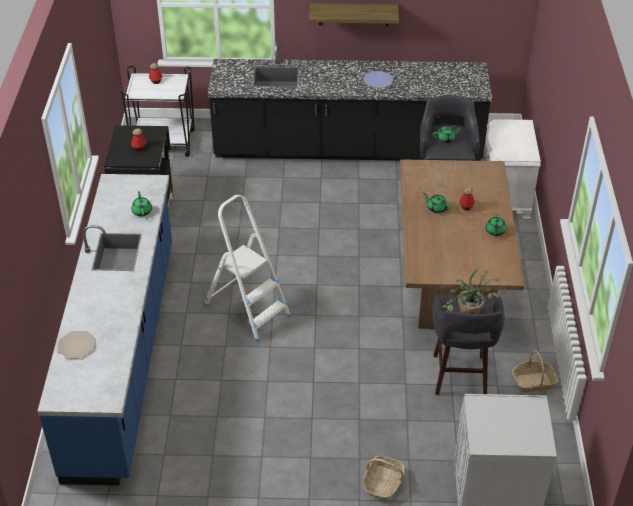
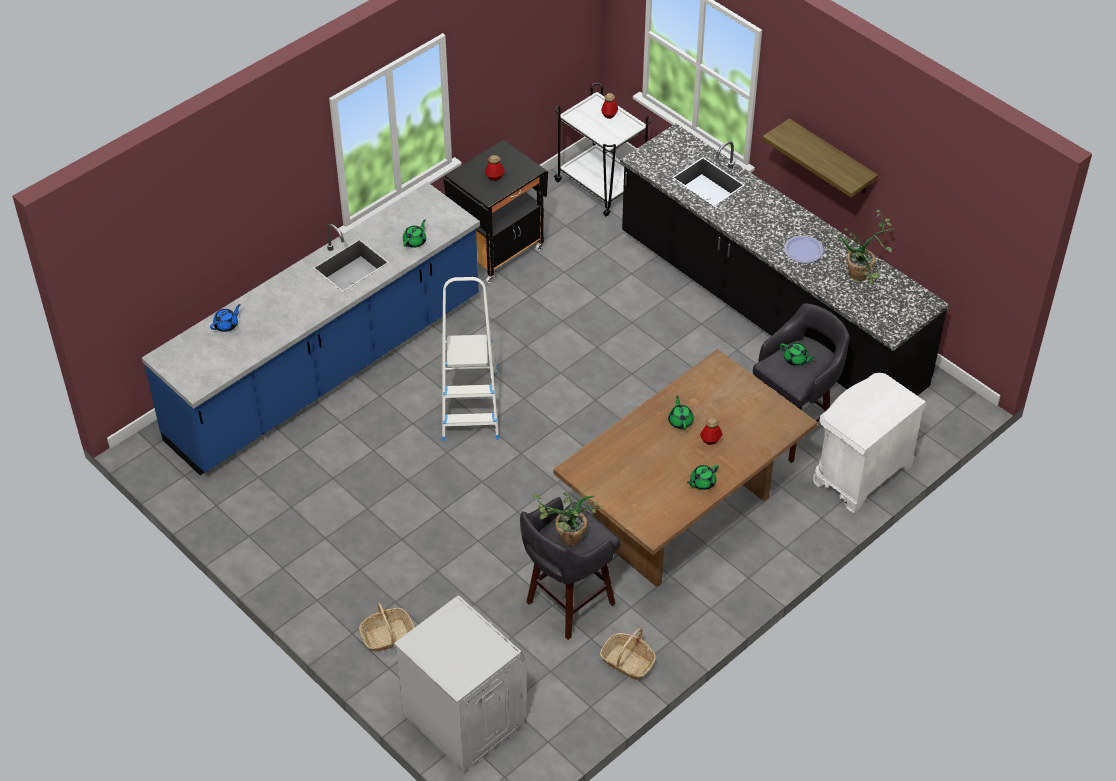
camera: 45 degrees right, 5 degrees up
plate [57,331,96,359] -> blue teapot [210,304,241,332]
none -> potted plant [835,210,894,284]

